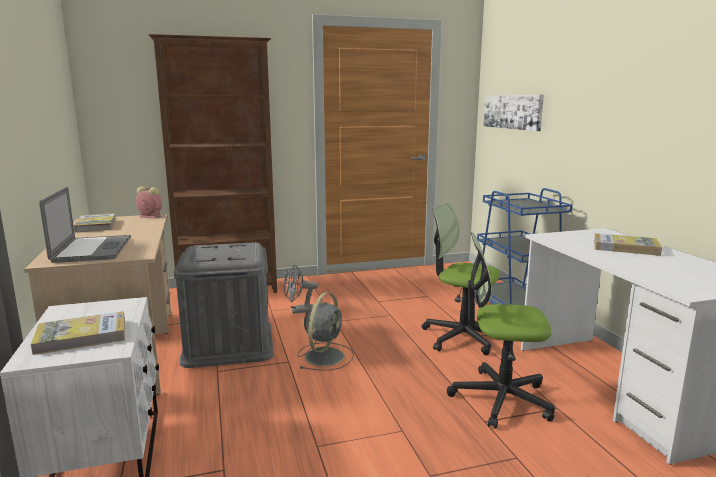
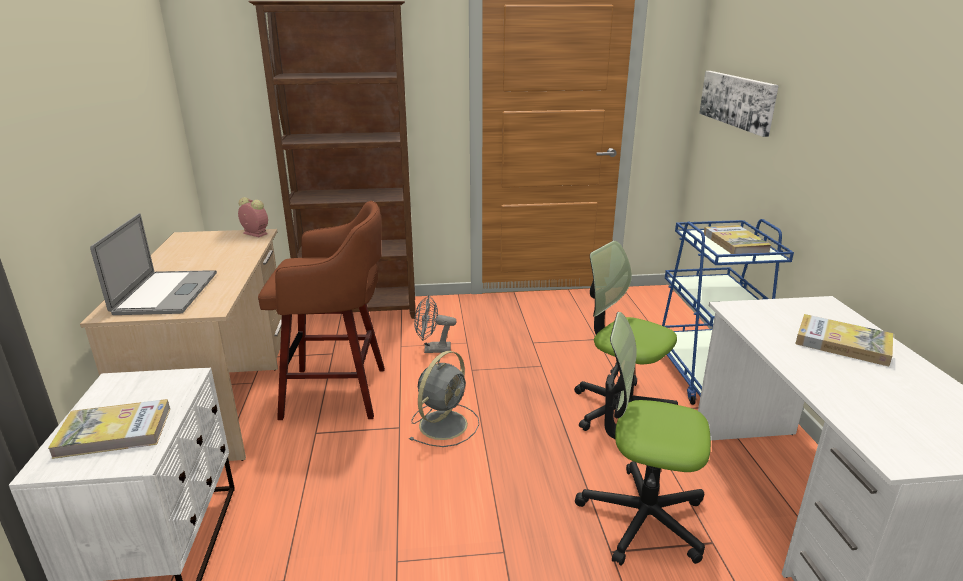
camera: 10 degrees right, 10 degrees up
book [74,213,116,232] -> book moved to [704,225,771,254]
grey storage box [174,242,274,368] -> brown stool [258,201,385,420]

